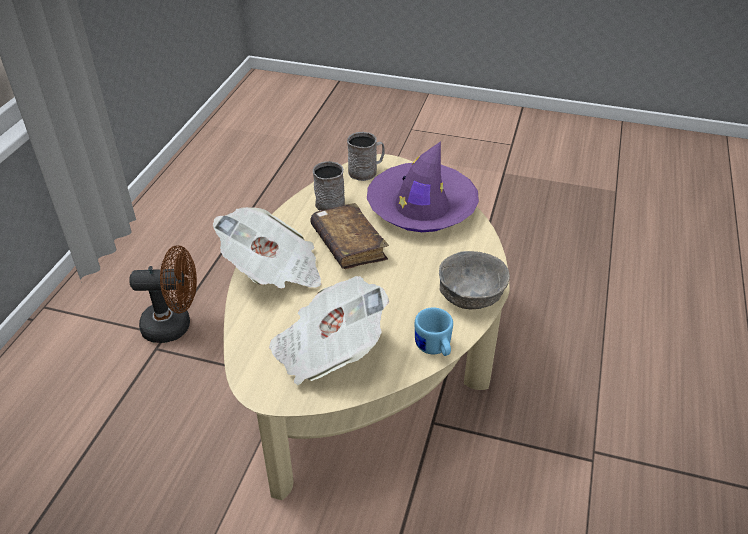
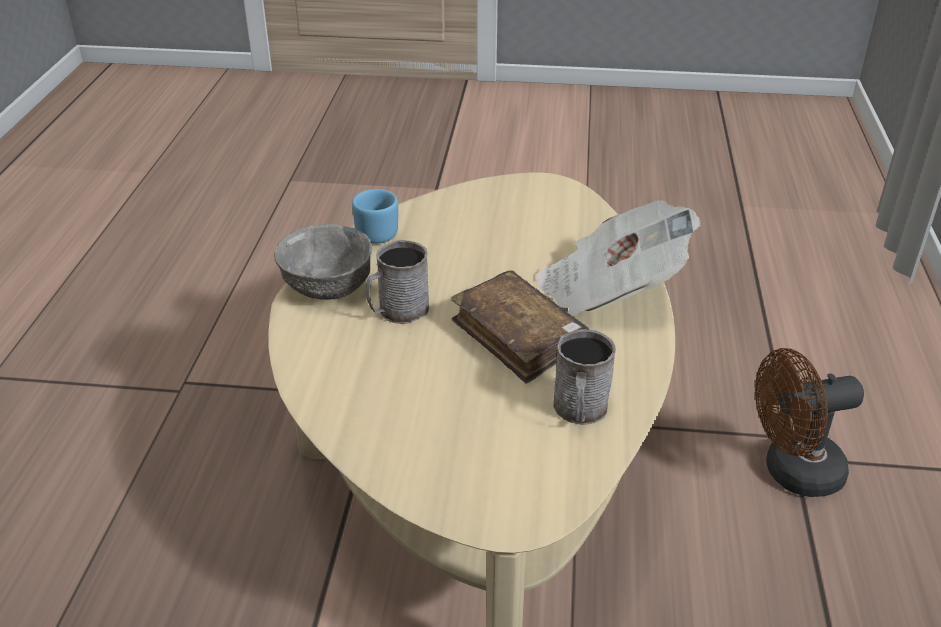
camera: 170 degrees right, 5 degrees down
newspaper [269,276,389,385] -> none
grey mug [347,132,385,181] -> grey mug moved to [366,240,429,324]
purple hat [367,141,479,232] -> none

